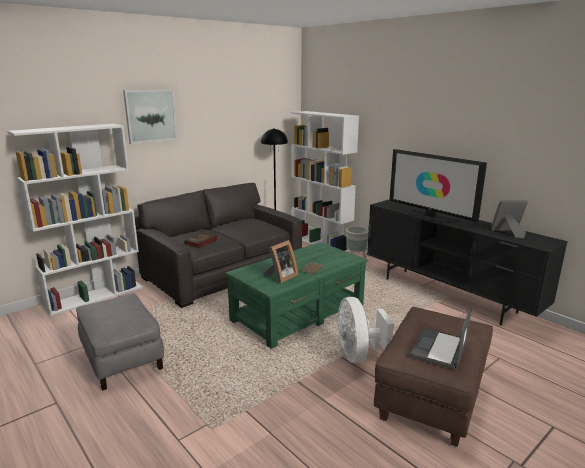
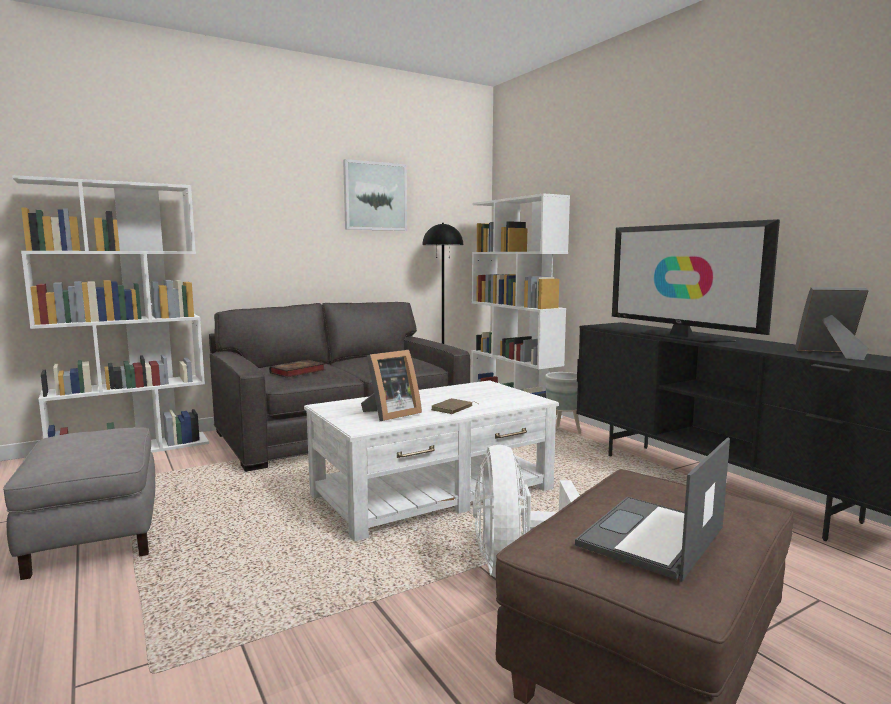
camera: 10 degrees right, 10 degrees down
picture [123,89,177,144] -> picture moved to [343,159,407,231]
green coffee table [226,242,367,349] -> white coffee table [304,380,559,541]

